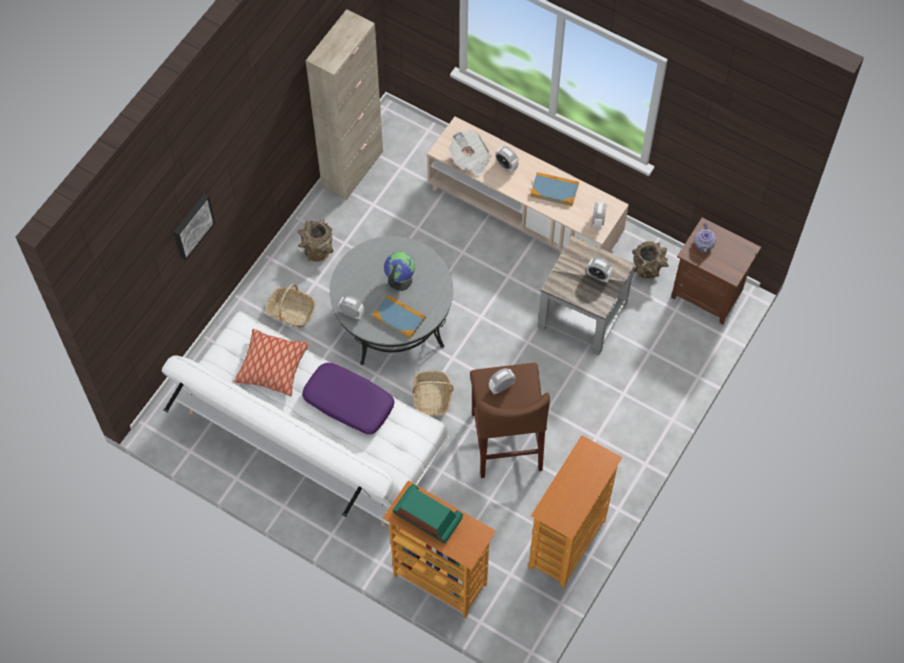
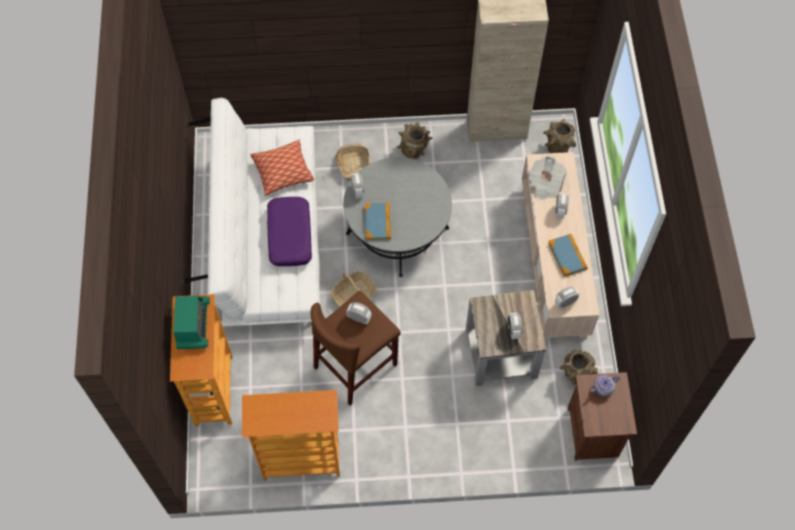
camera: 55 degrees right, 0 degrees up
picture [173,194,215,261] -> none
globe [384,252,415,291] -> none
none -> brown vase [543,119,576,153]

